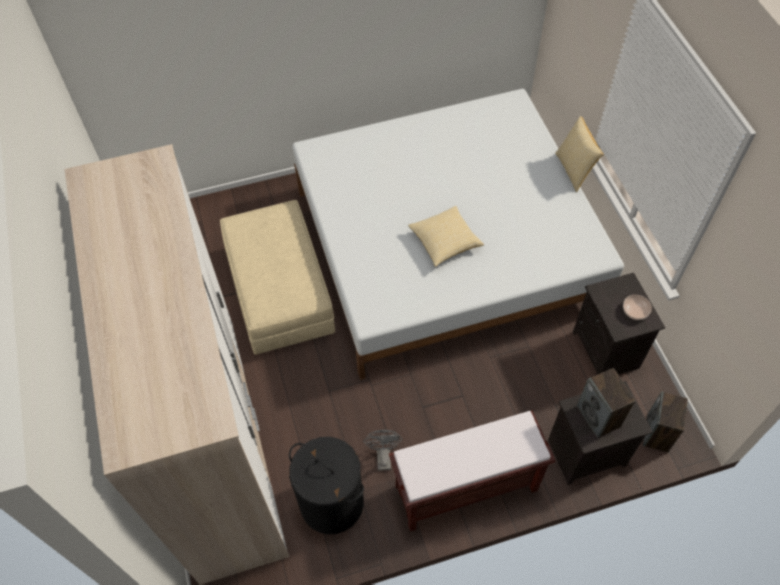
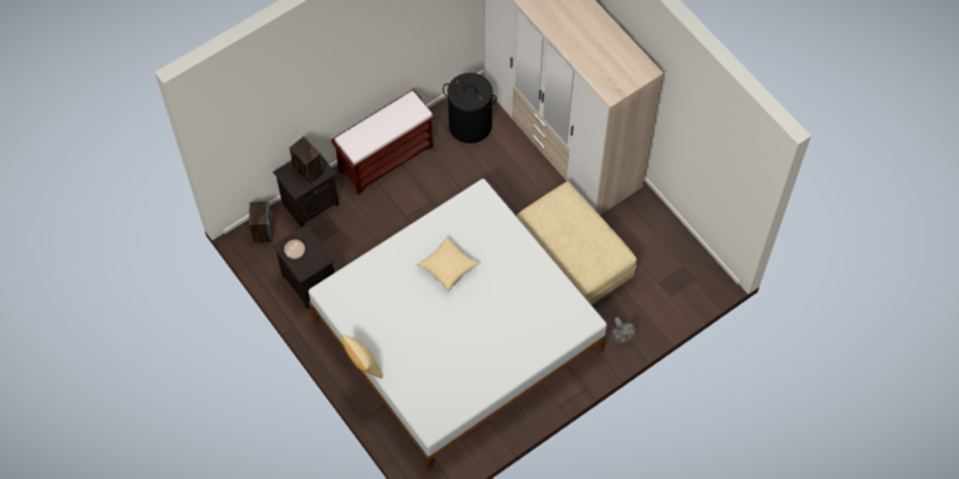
camera: 160 degrees right, 5 degrees up
grey fan [363,430,402,471] -> grey fan moved to [611,317,637,344]

